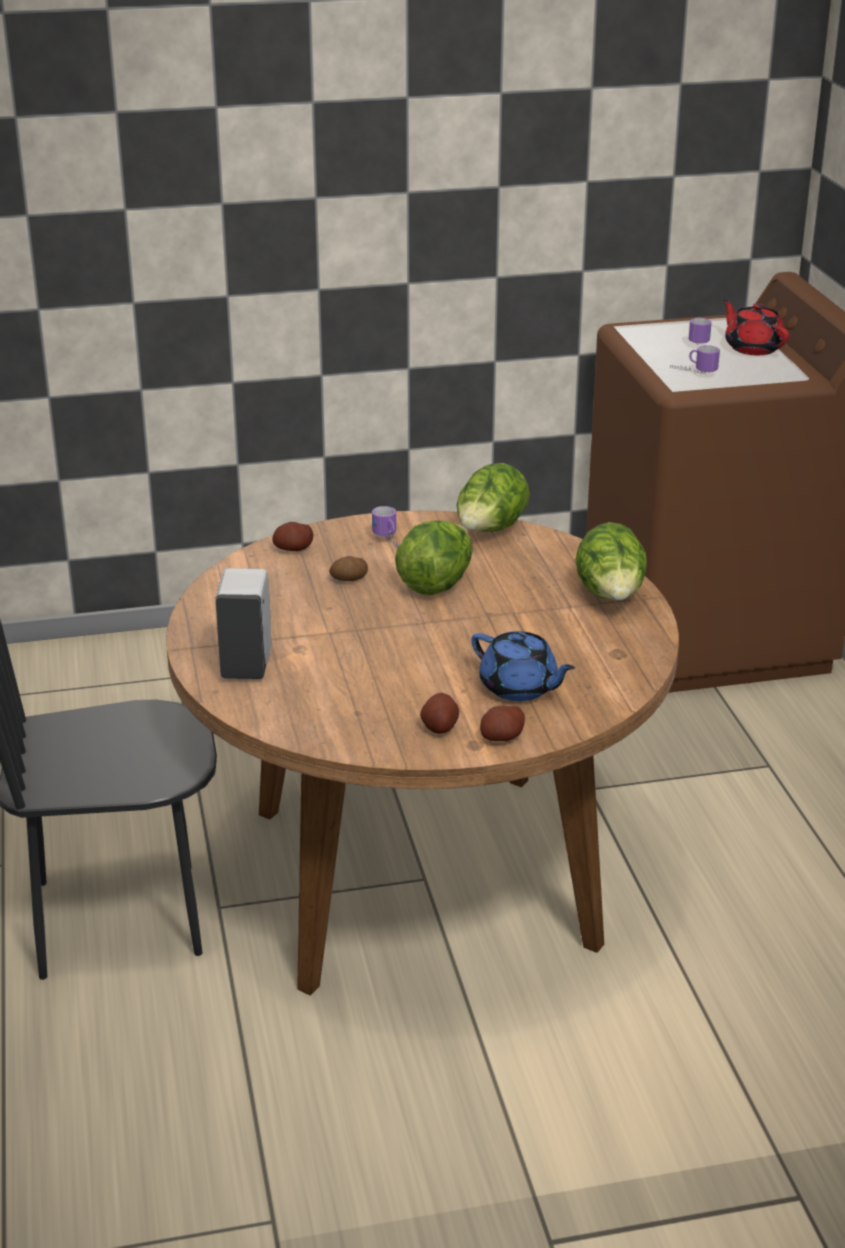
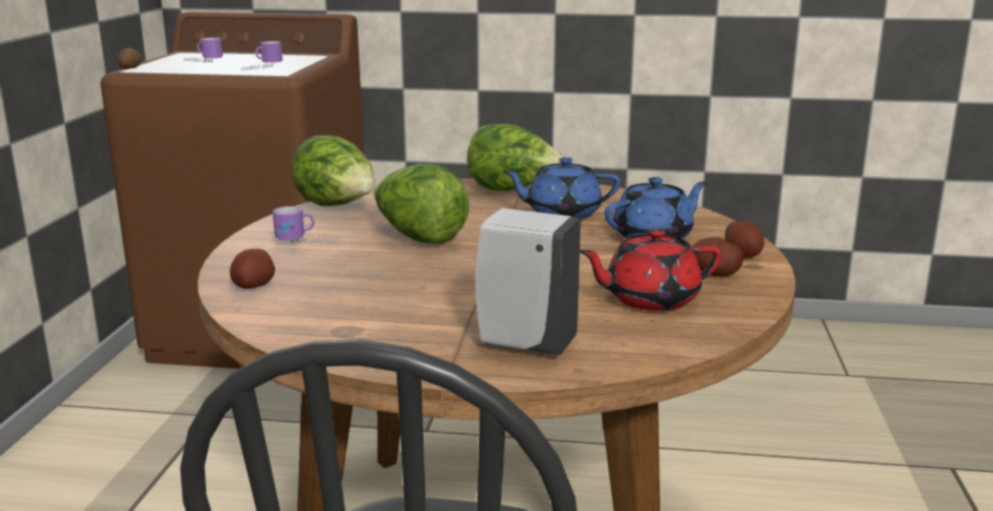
camera: 70 degrees left, 10 degrees down
potato [329,556,368,581] -> potato moved to [118,48,141,69]
red teapot [723,300,789,355] -> red teapot moved to [580,228,721,311]
none -> blue teapot [502,157,620,219]

